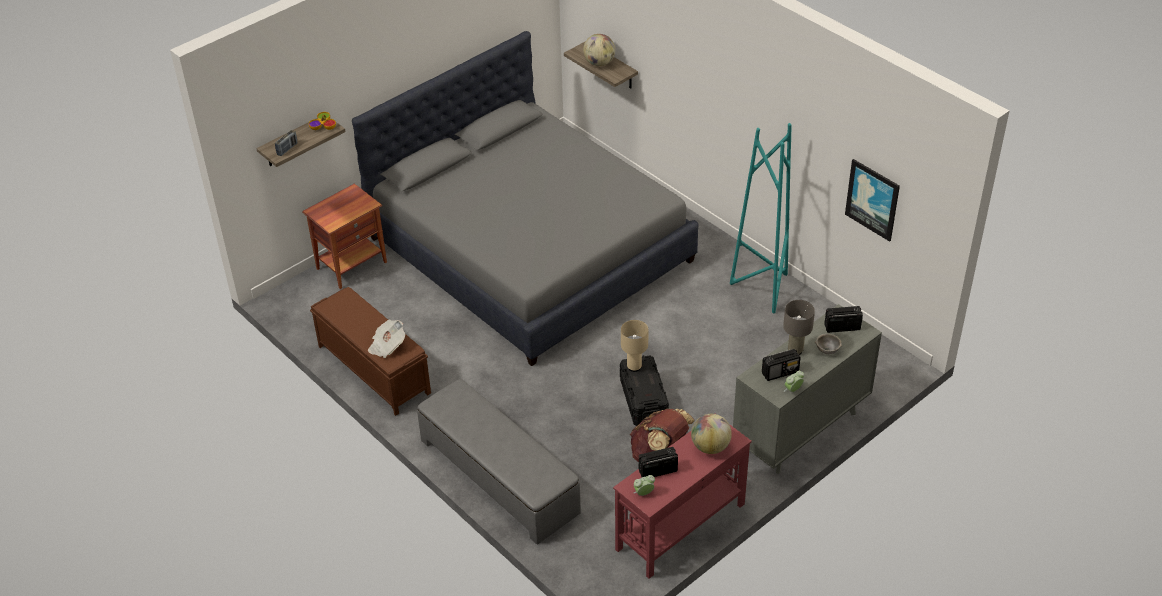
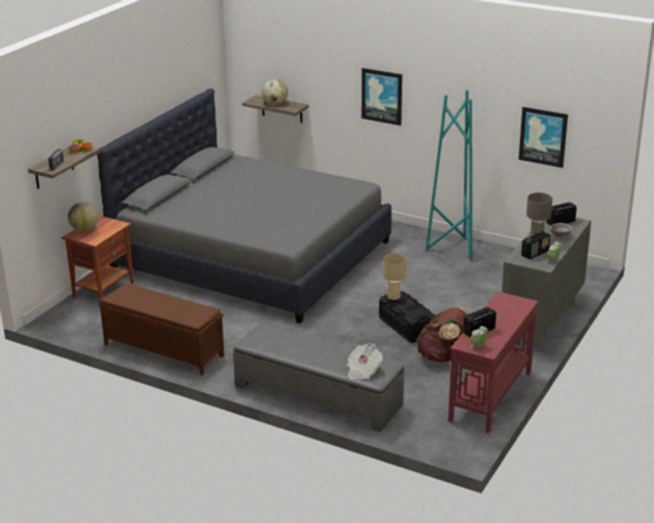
camera: 20 degrees left, 15 degrees down
newspaper [368,320,405,358] -> newspaper moved to [347,343,383,379]
globe [691,414,732,454] -> globe moved to [68,202,98,232]
none -> picture [362,68,402,126]

